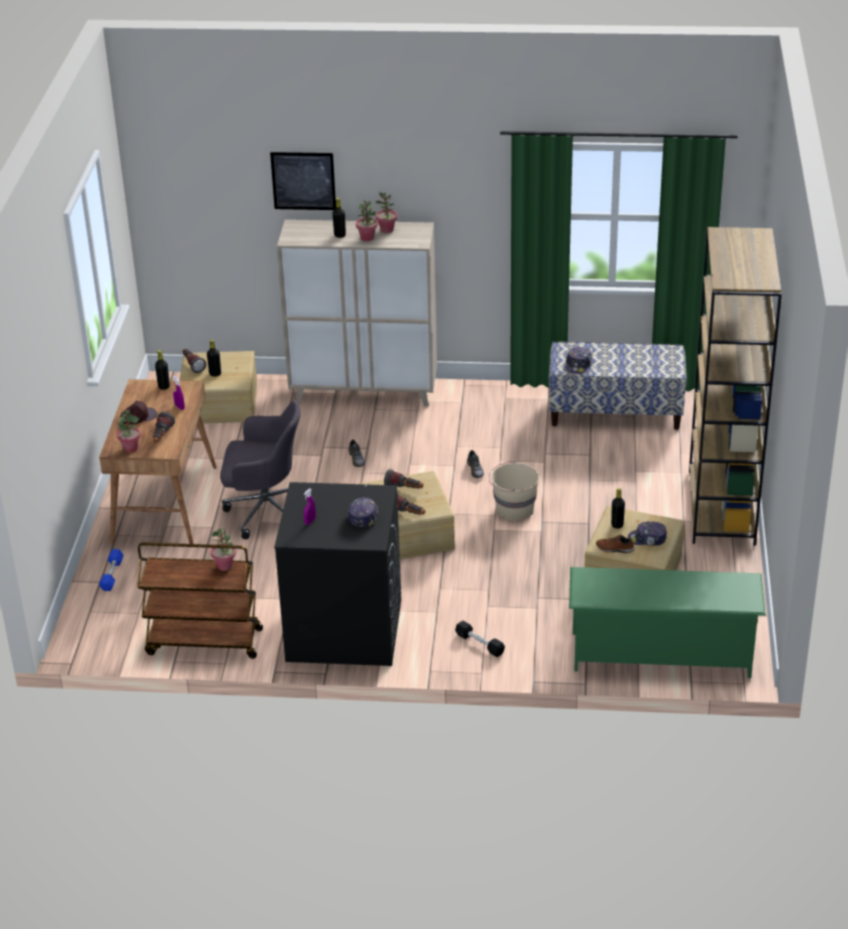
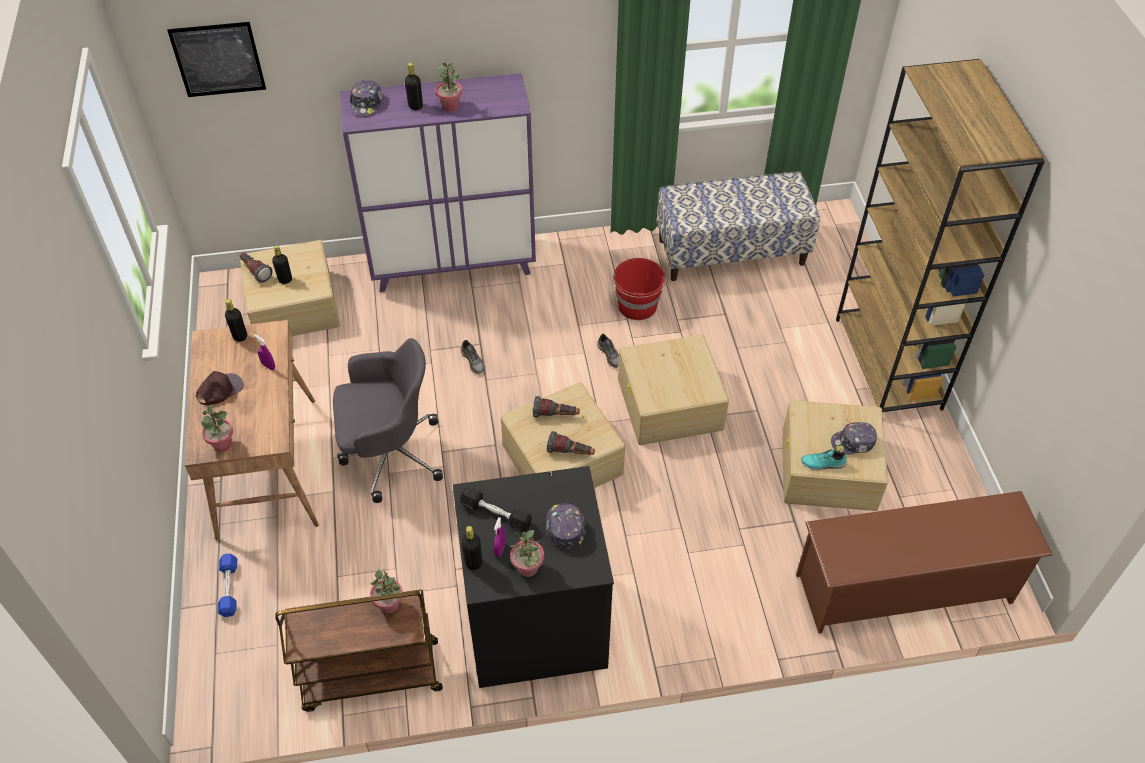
camera: 15 degrees left, 15 degrees up
flashlight [153,412,175,443] -> none
picture [270,152,336,210] -> picture moved to [167,22,266,97]
beige cabinet [277,220,437,406] -> purple cabinet [340,73,536,292]
potted plant [376,192,397,233] -> potted plant moved to [510,530,544,577]
black dumbbell [455,621,505,657] -> black dumbbell moved to [460,487,532,532]
beige bucket [489,461,539,521] -> beige storage box [618,334,729,445]
cap [566,347,592,374] -> cap moved to [350,80,383,117]
green shoe rack [569,567,766,678] -> brown shoe rack [796,491,1053,633]
brown shoe [596,534,635,553] -> turquoise shoe [801,449,847,470]
black bottle [611,488,625,529] -> black bottle moved to [461,526,482,570]
none -> red bucket [613,258,666,320]

